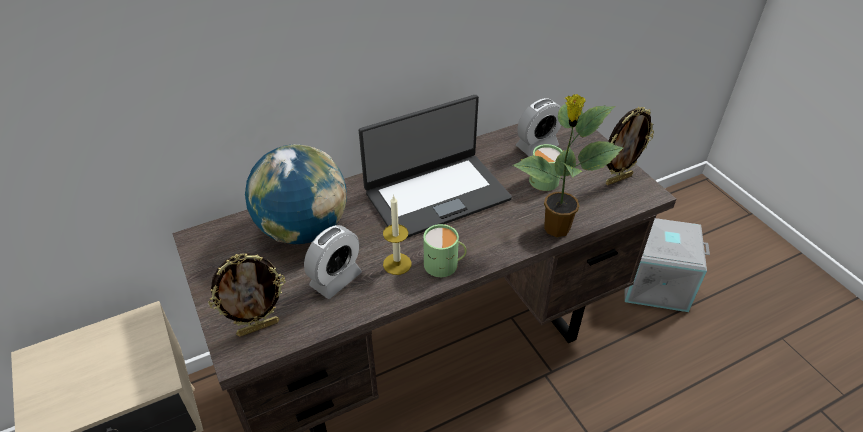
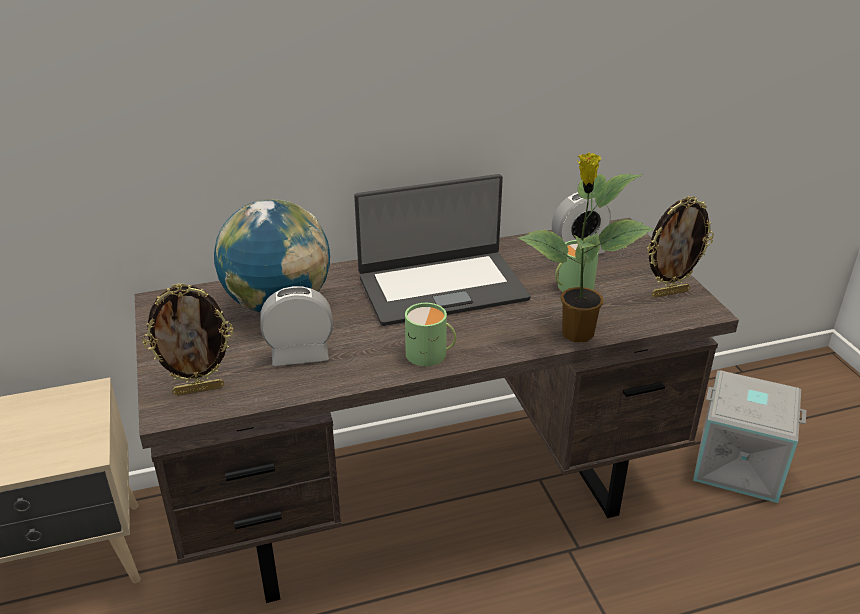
camera: 10 degrees right, 10 degrees down
alarm clock [304,225,362,299] -> alarm clock turned 150 degrees counterclockwise [260,286,333,366]
candle [383,195,412,275] -> none

